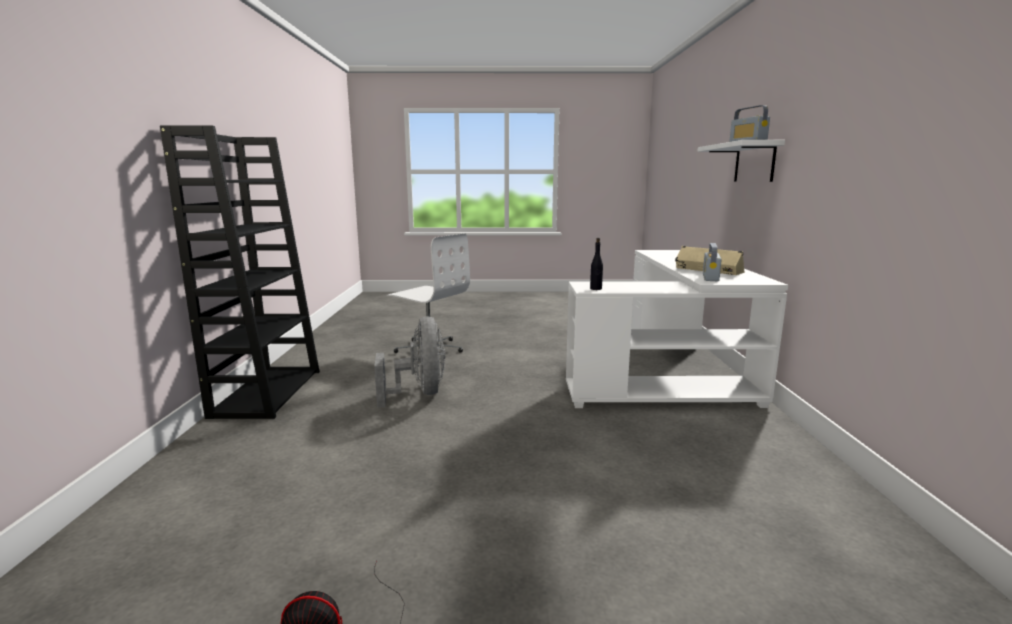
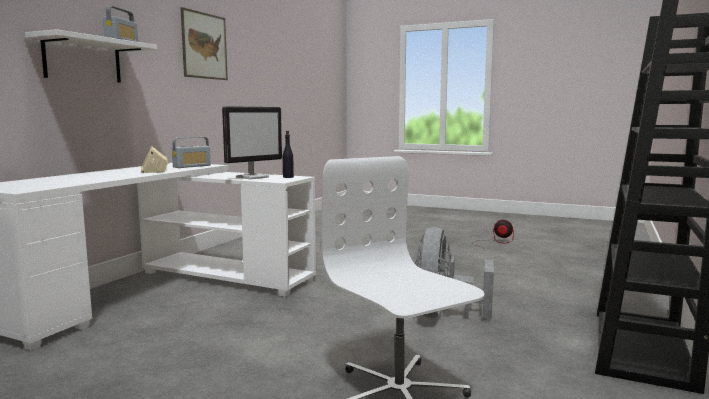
camera: 155 degrees left, 5 degrees down
none -> picture [180,7,228,80]
none -> monitor [222,106,282,179]

